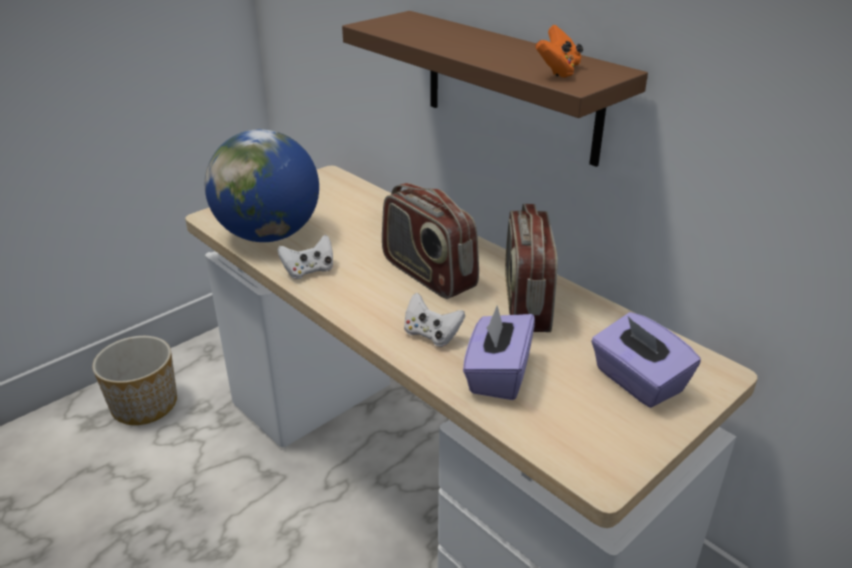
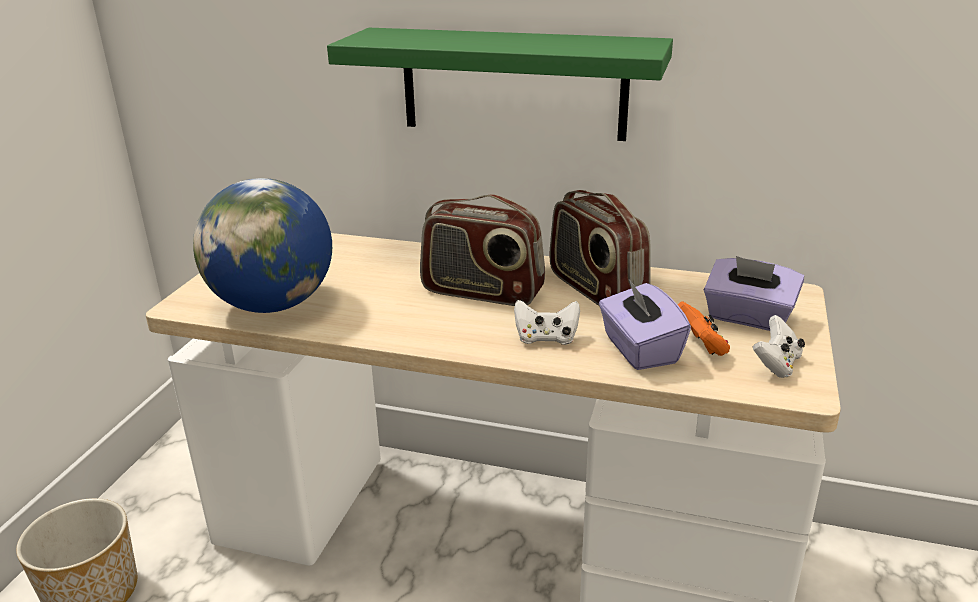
camera: 30 degrees left, 5 degrees down
white game controller [278,235,333,279] -> white game controller moved to [753,315,805,378]
brown shelf [342,11,648,167] -> green shelf [327,28,673,141]
orange game controller [535,25,583,78] -> orange game controller moved to [678,302,730,356]

